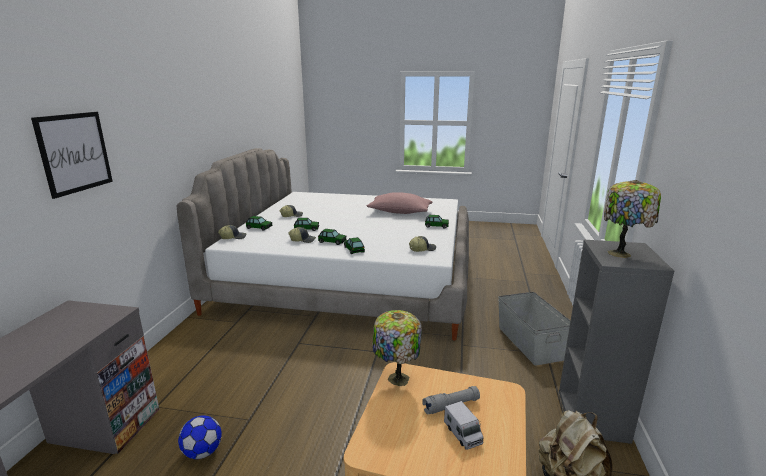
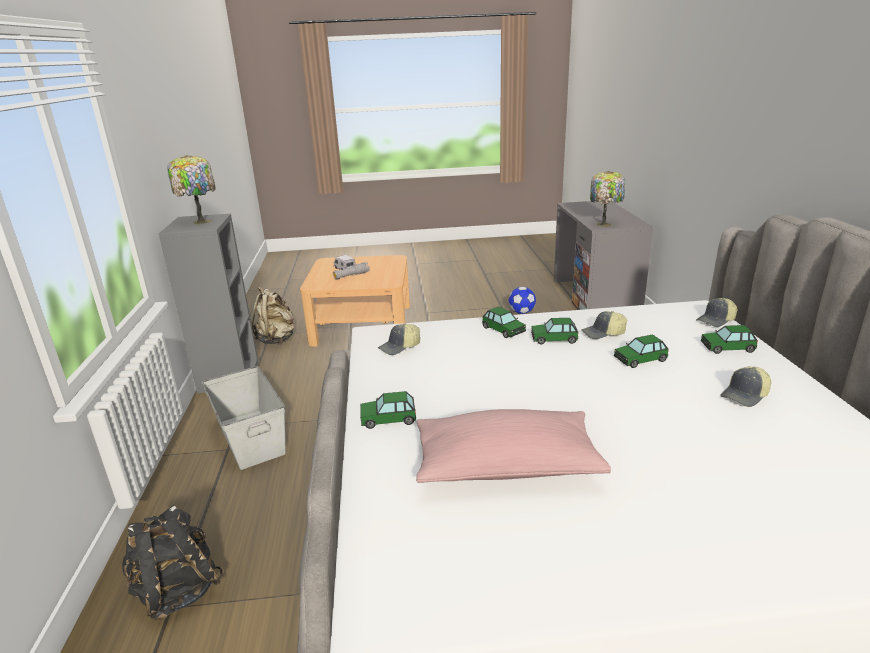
camera: 165 degrees right, 5 degrees up
picture [31,112,113,199] -> none
table lamp [372,310,422,386] -> table lamp moved to [590,171,625,227]
none -> black backpack [122,505,224,620]

